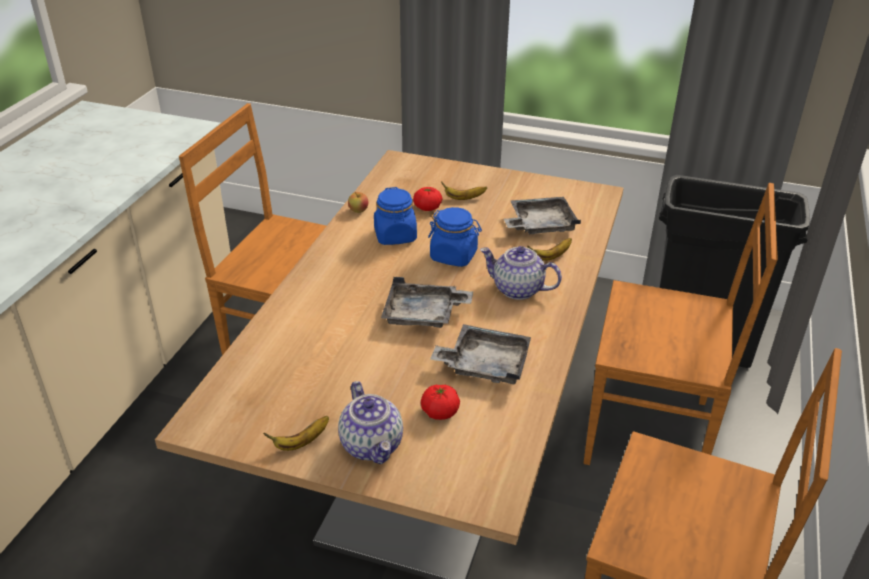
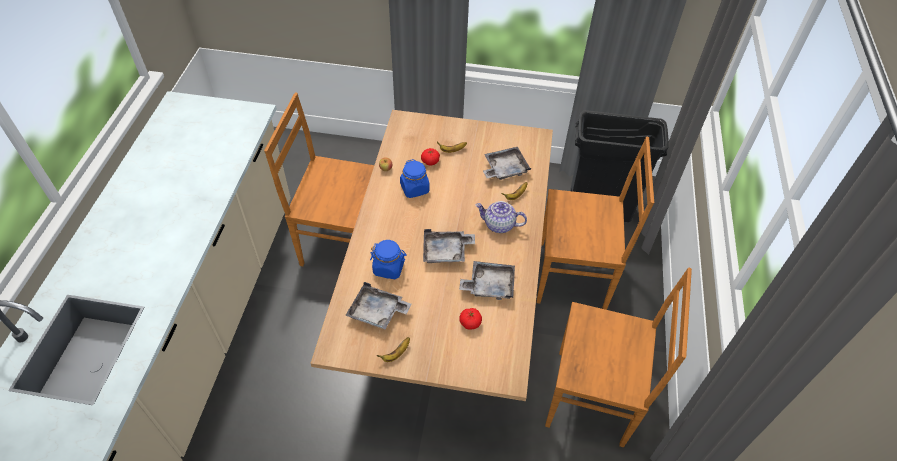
camera: 10 degrees left, 15 degrees up
teapot [338,381,403,464] -> none
blue jar [428,207,482,267] -> blue jar moved to [370,240,407,279]
none -> grey tray [345,282,411,329]

